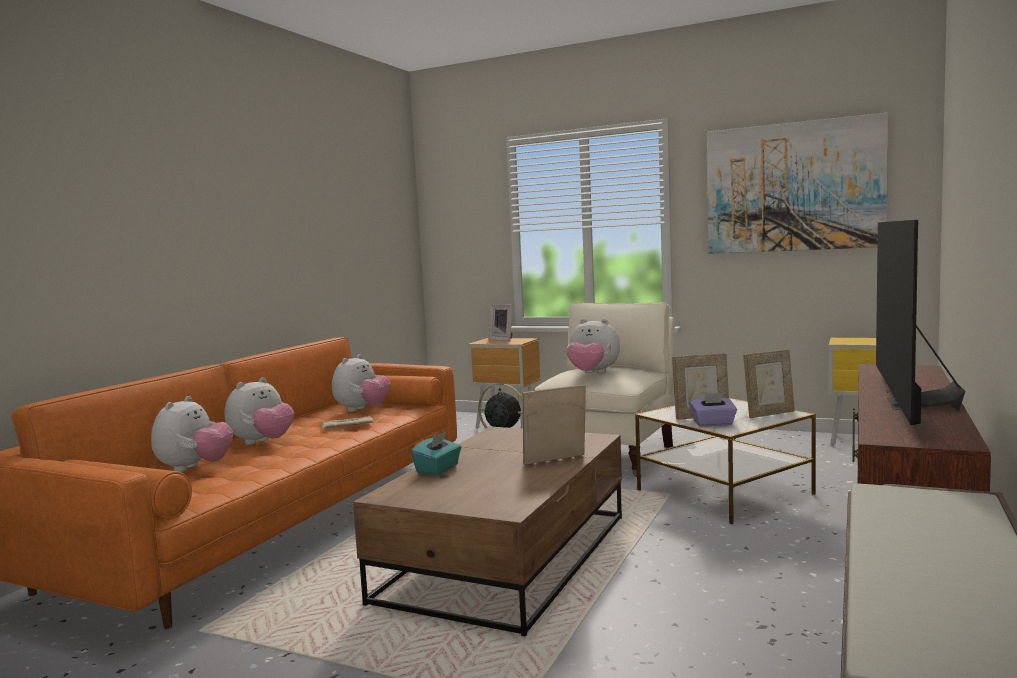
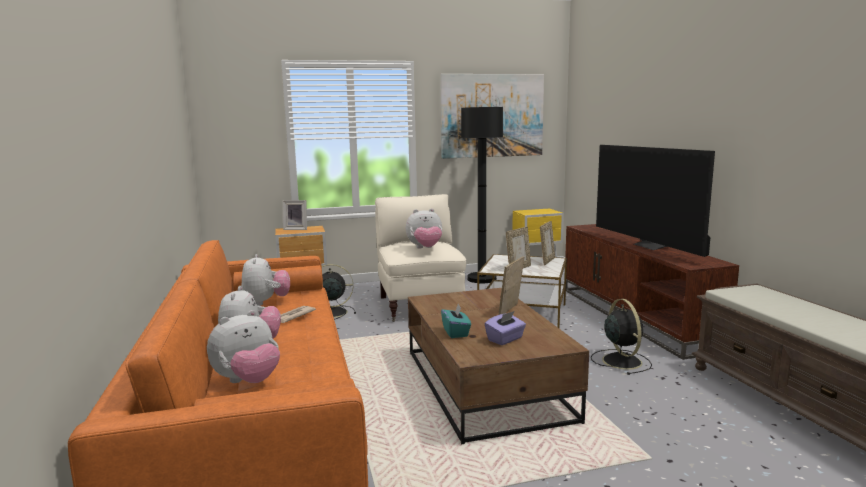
camera: 40 degrees left, 5 degrees up
plush toy [151,396,233,472] -> plush toy turned 75 degrees clockwise [207,310,280,383]
purple tissue box [689,393,737,427] -> purple tissue box moved to [485,311,526,345]
none -> black floor lamp [461,107,503,283]
none -> black fan [591,299,652,375]

